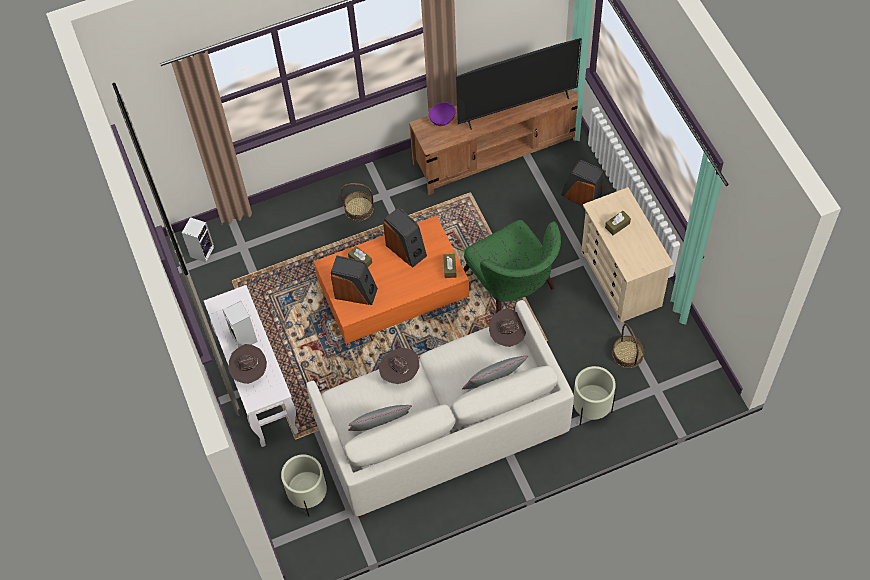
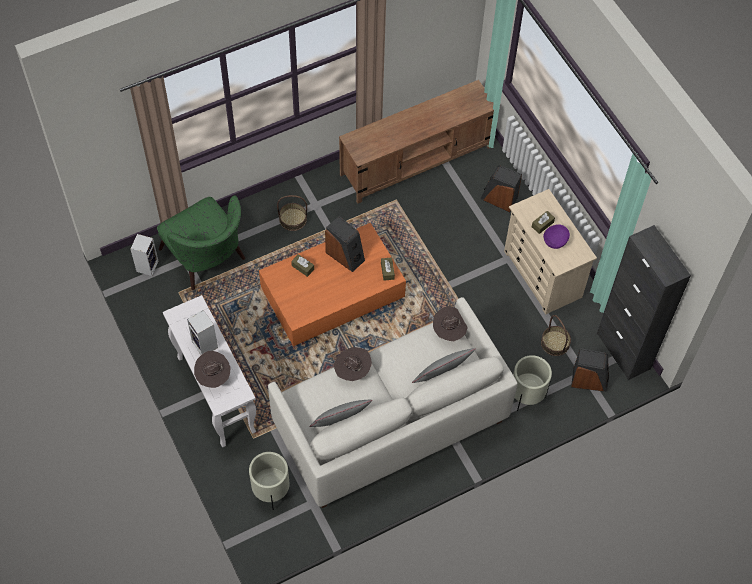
camera: 10 degrees left, 0 degrees up
speaker [331,256,378,305] -> speaker moved to [571,348,609,392]
purple bowl [428,102,456,126] -> purple bowl moved to [543,224,570,249]
television [456,38,582,130] -> none
green armchair [463,220,561,313] -> green armchair moved to [157,195,245,290]
none -> black cabinet [597,225,691,380]

